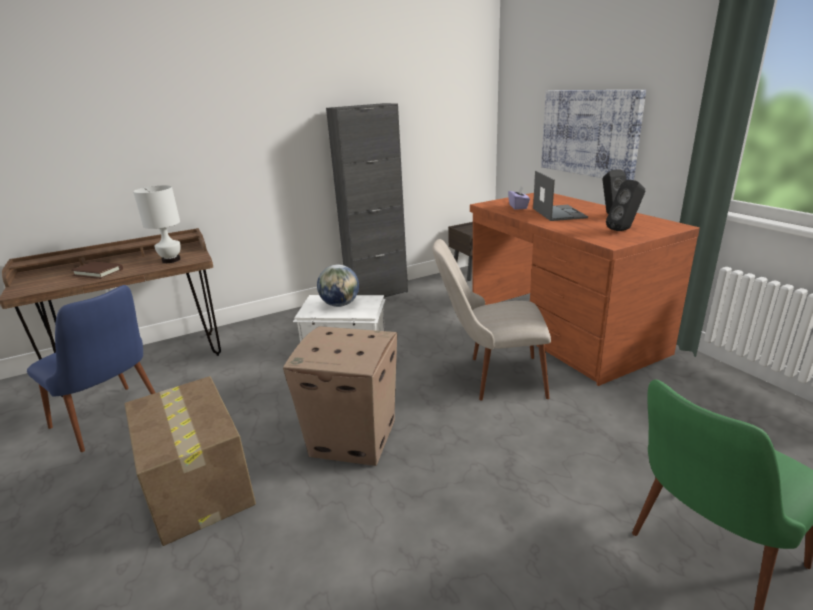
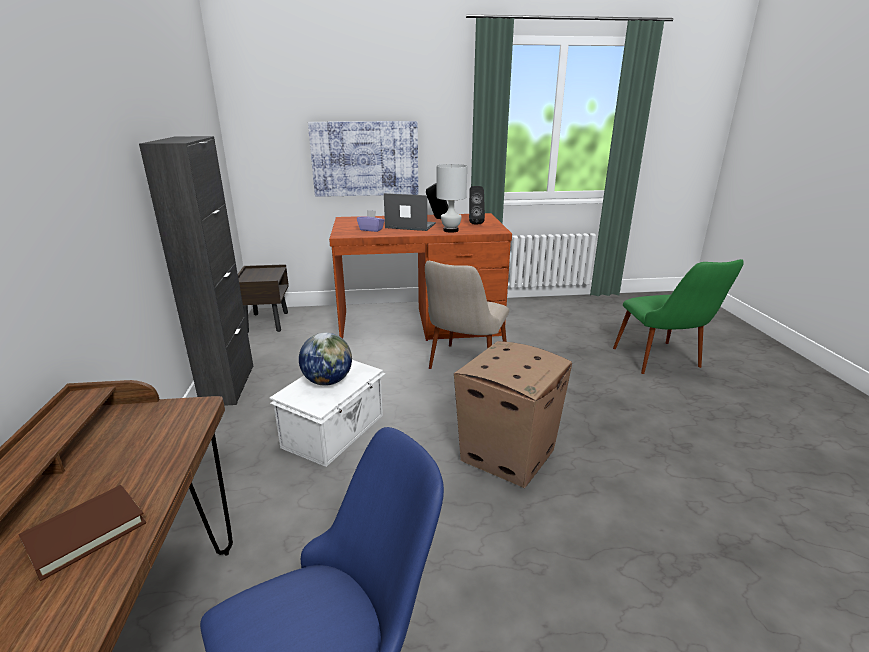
camera: 70 degrees left, 0 degrees up
cardboard box [125,376,256,546] -> none
white table lamp [133,185,181,263] -> white table lamp moved to [436,164,467,233]

